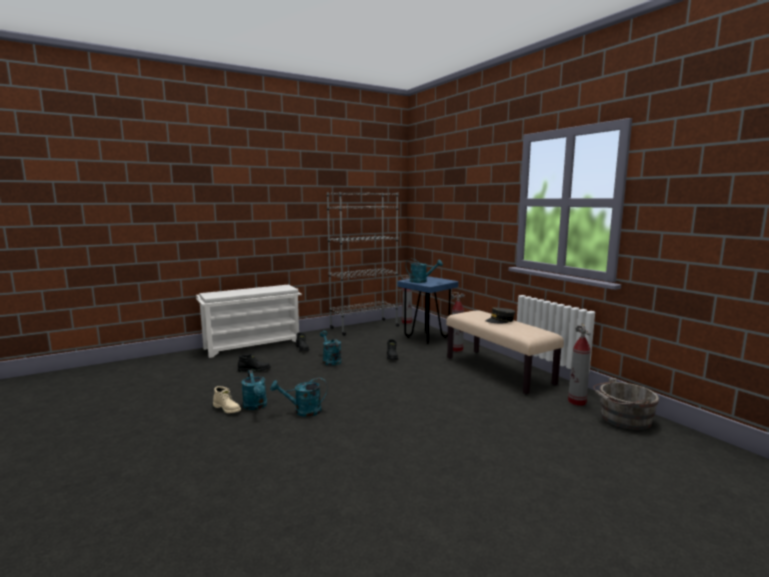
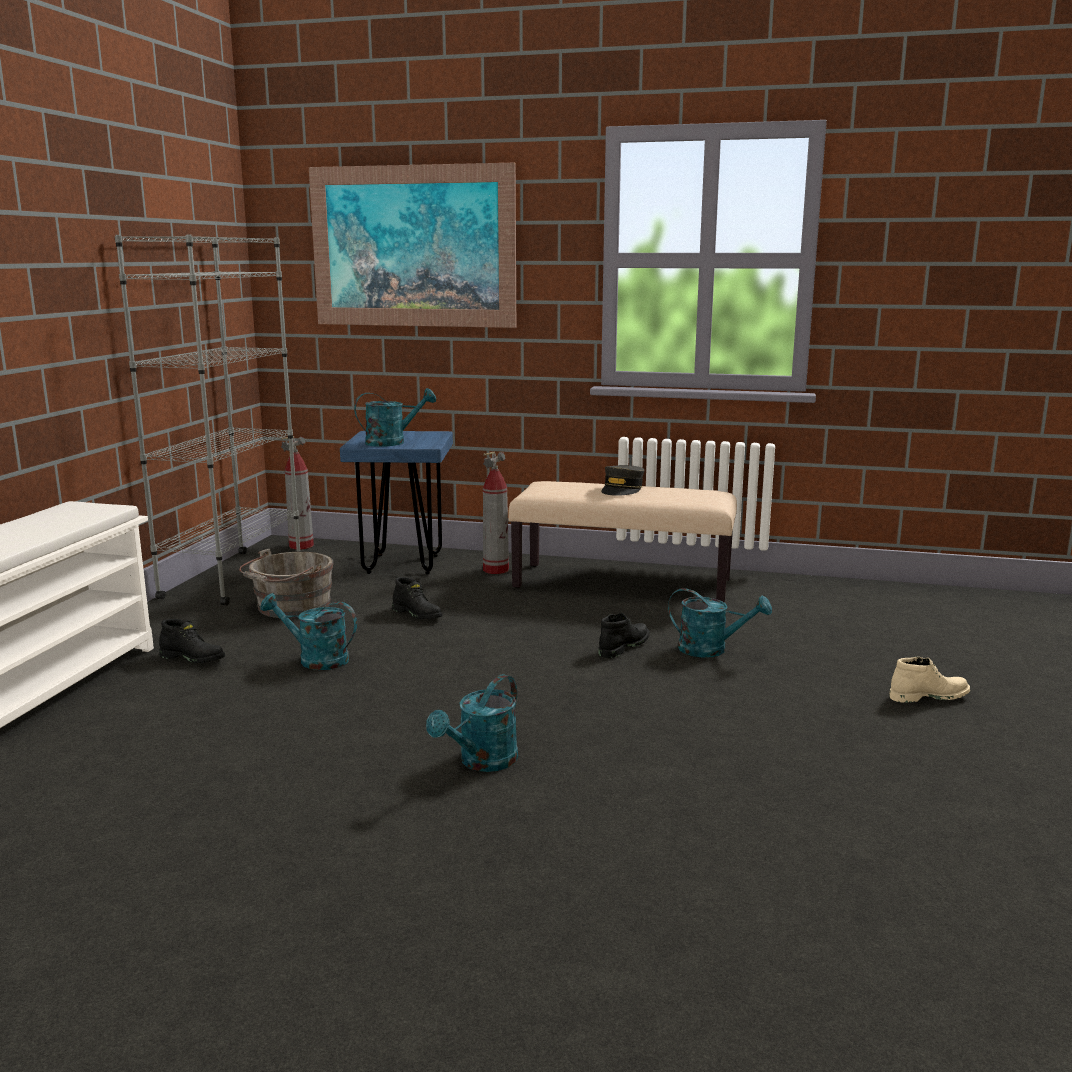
camera: 45 degrees left, 5 degrees up
beige boot [213,386,241,413] -> beige boot moved to [889,657,970,703]
black boot [238,354,271,372] -> black boot moved to [598,613,650,658]
turquoise watering can [241,370,267,410] -> turquoise watering can moved to [668,588,772,657]
fire extinguisher [568,323,591,406] -> none
grey bucket [593,378,659,430] -> grey bucket moved to [239,549,333,618]
none -> picture [309,163,516,328]

